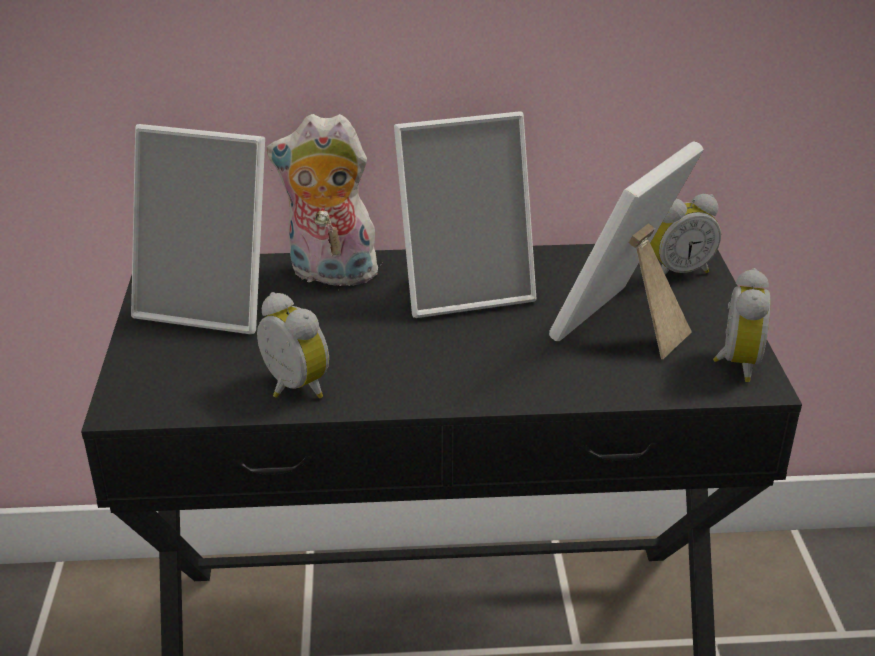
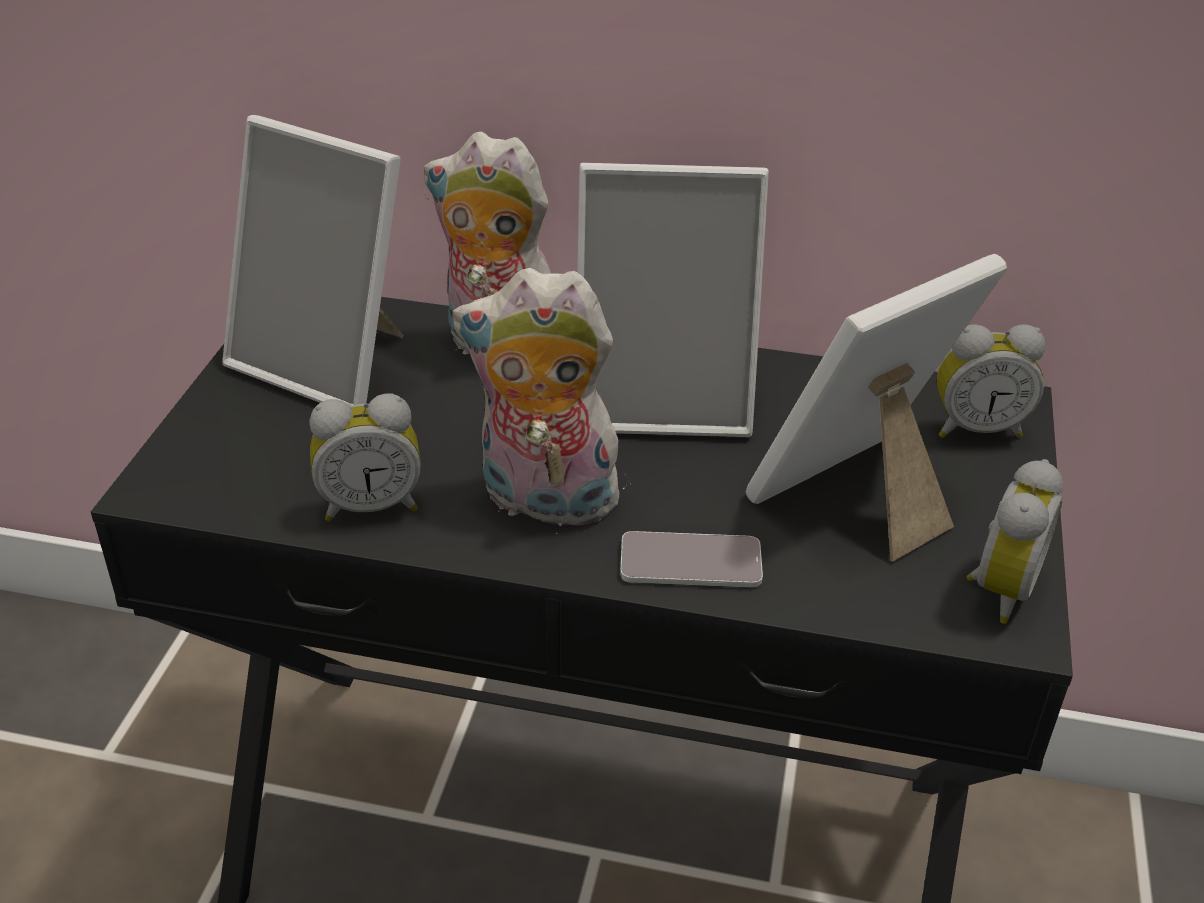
camera: 15 degrees right, 5 degrees up
alarm clock [257,292,329,398] -> alarm clock turned 105 degrees clockwise [310,393,421,521]
none -> plush toy [452,268,631,534]
none -> phone [620,531,763,588]

